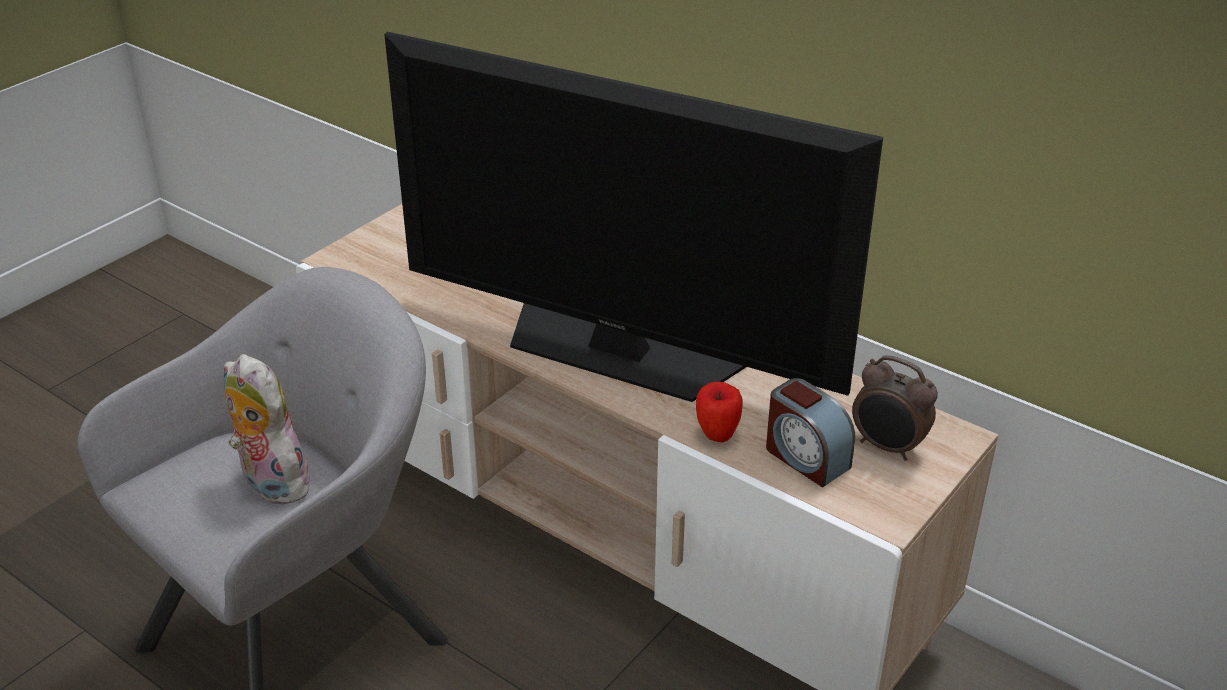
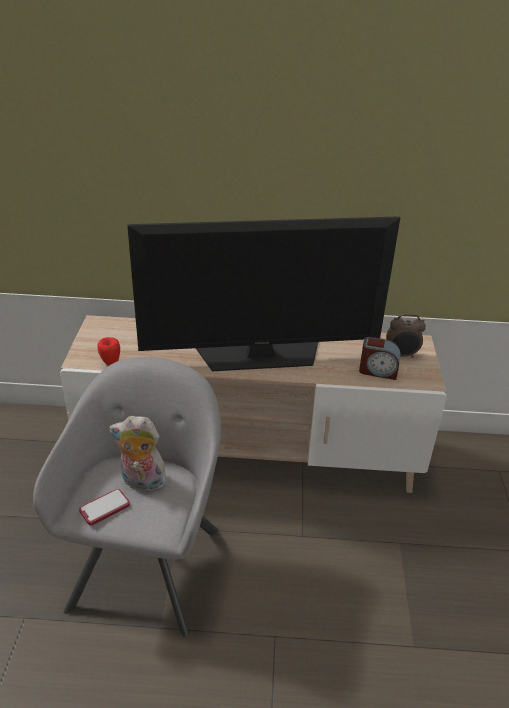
camera: 35 degrees left, 0 degrees up
apple [696,381,743,442] -> apple moved to [97,337,120,365]
none -> phone [79,489,130,525]

